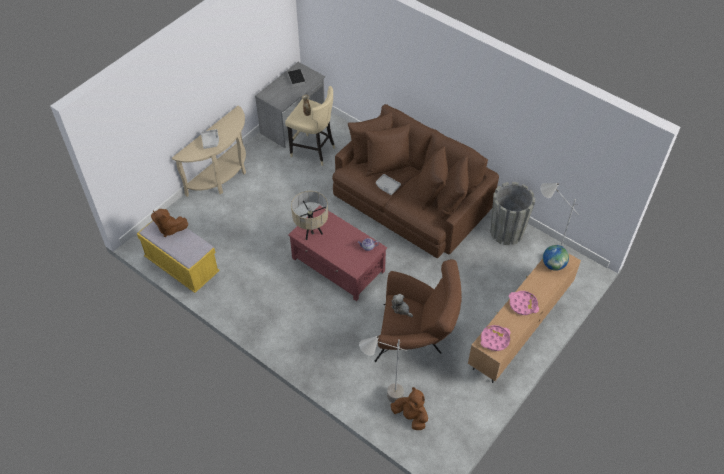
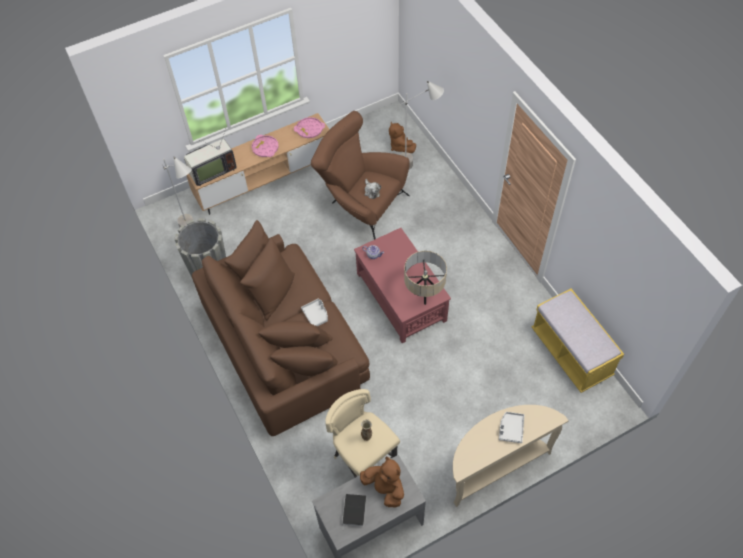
camera: 155 degrees left, 5 degrees up
brown plush toy [151,209,188,237] -> brown plush toy moved to [360,456,404,507]
globe [543,245,569,271] -> television [184,129,237,186]

